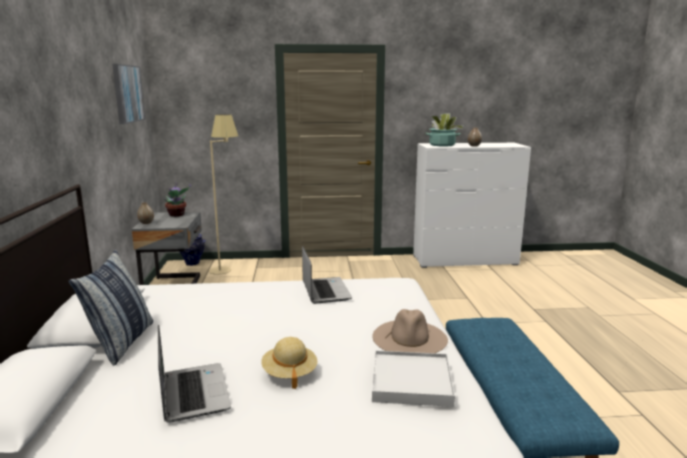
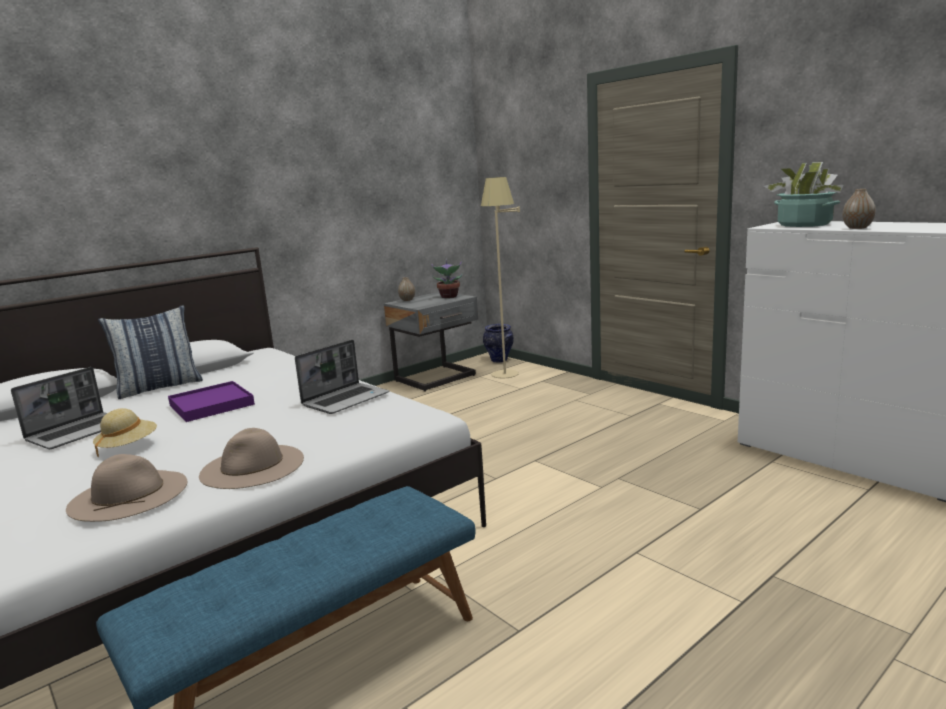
camera: 55 degrees right, 0 degrees up
picture [112,64,145,124] -> none
white tray [372,350,455,407] -> beige hat [66,454,187,522]
none -> purple tray [168,381,255,422]

